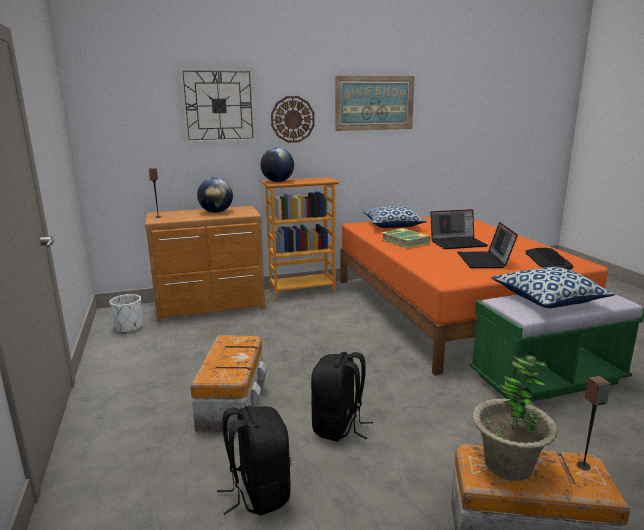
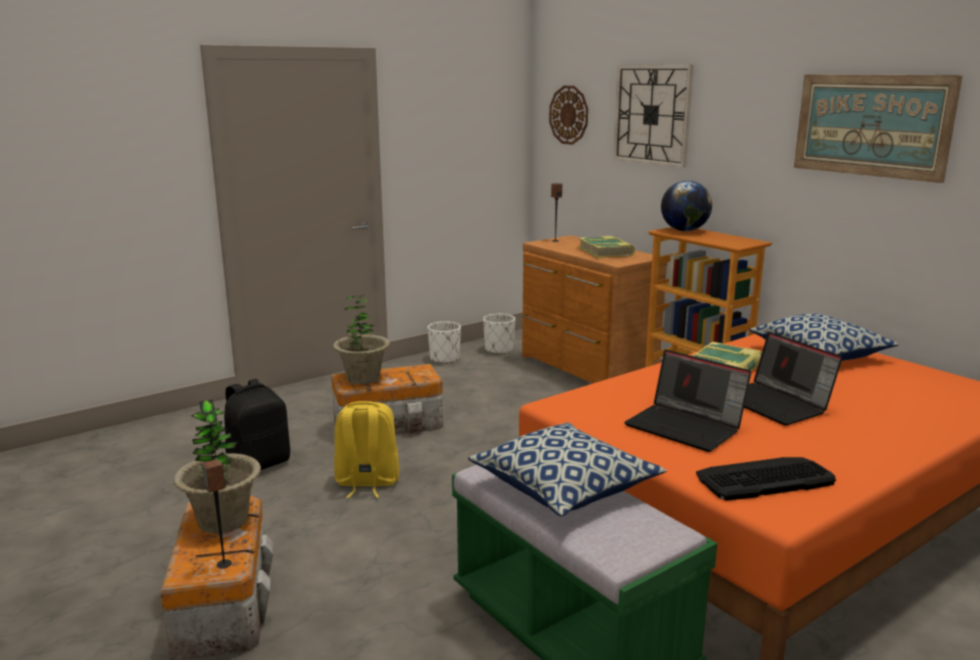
camera: 70 degrees right, 0 degrees up
globe [197,177,233,213] -> book [579,235,635,258]
wall clock [271,96,315,143] -> wall clock moved to [549,86,588,145]
black backpack [311,352,373,441] -> yellow backpack [334,401,399,498]
laptop [457,222,518,268] -> laptop turned 120 degrees counterclockwise [624,349,751,452]
none -> potted plant [333,295,390,385]
none -> white planter [428,321,461,364]

